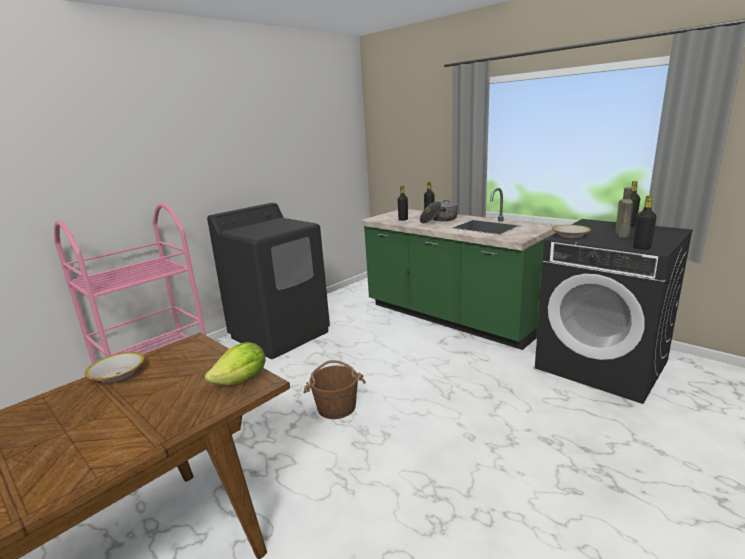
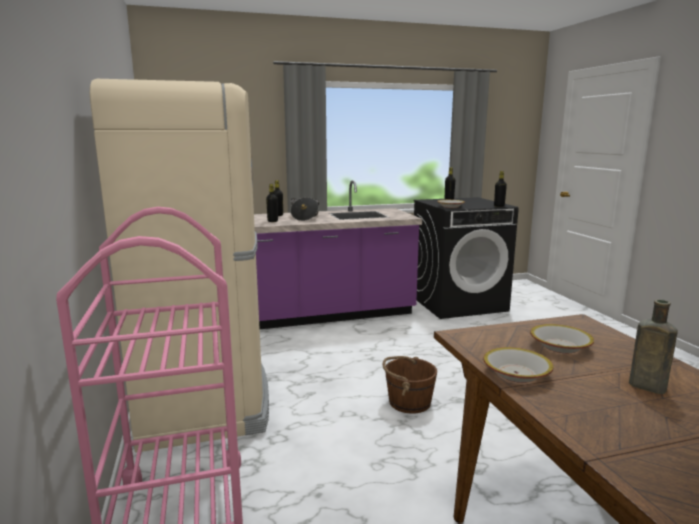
camera: 60 degrees left, 5 degrees down
lettuce [205,342,266,385] -> none
black washing machine [207,203,330,359] -> beige fridge [90,79,269,453]
green counter [360,188,558,350] -> purple counter [254,180,422,329]
brown bottle [615,187,633,238] -> brown bottle moved to [629,299,678,394]
none -> bowl [530,324,594,353]

